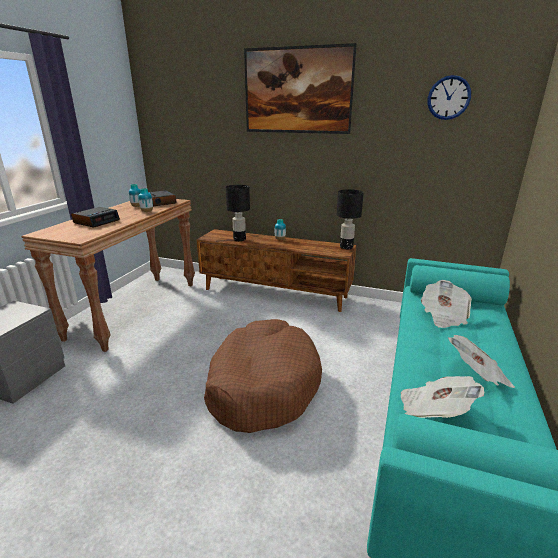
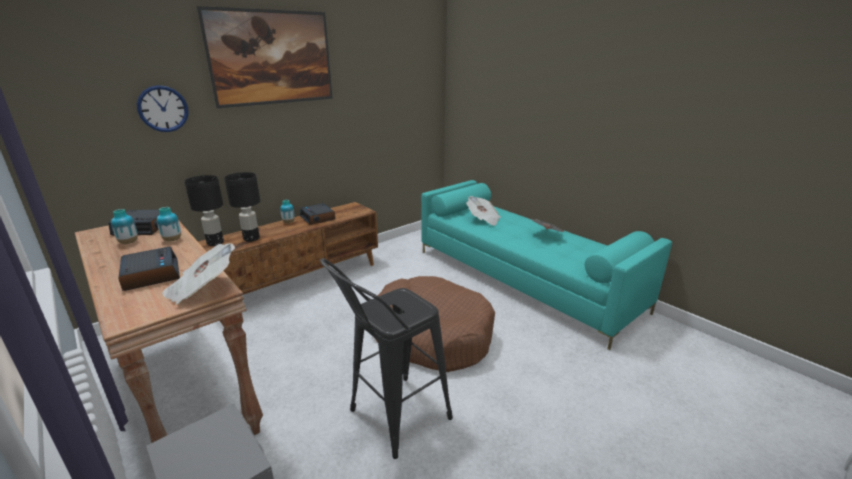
camera: 60 degrees left, 0 degrees up
black table lamp [337,189,364,249] -> black table lamp moved to [184,175,224,246]
newspaper [401,376,484,418] -> newspaper moved to [162,243,235,304]
wall clock [427,75,471,120] -> wall clock moved to [137,85,189,132]
none -> alarm clock [300,203,335,225]
none -> black stool [320,258,453,459]

